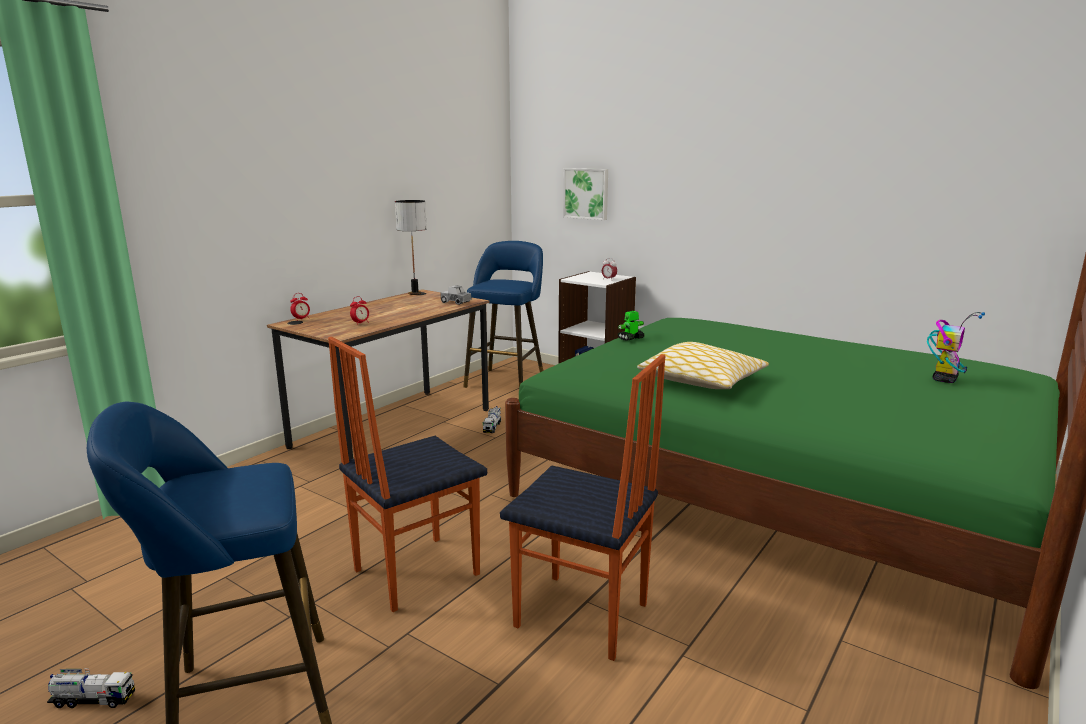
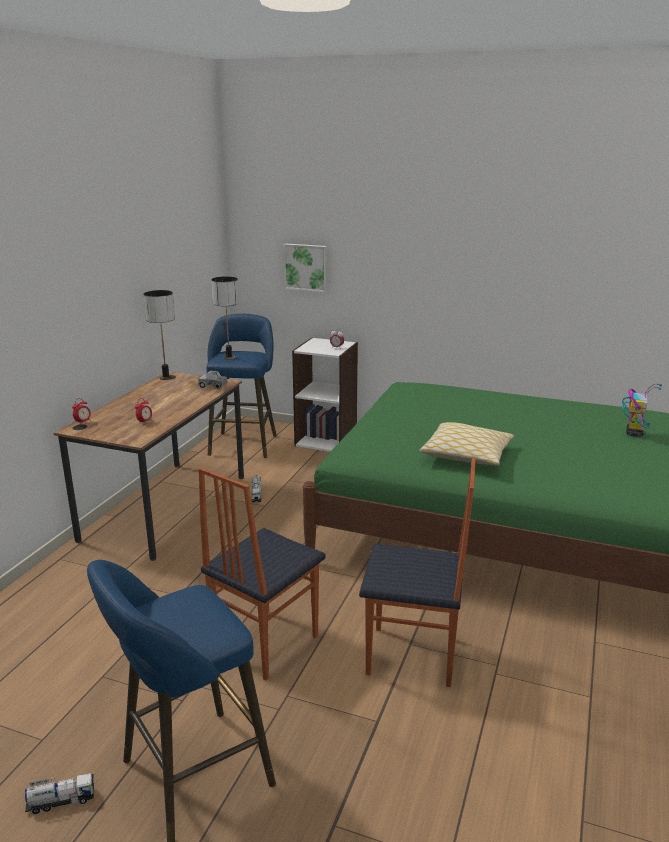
camera: 15 degrees left, 5 degrees up
toy robot [618,311,644,341] -> none
none -> table lamp [211,276,239,360]

